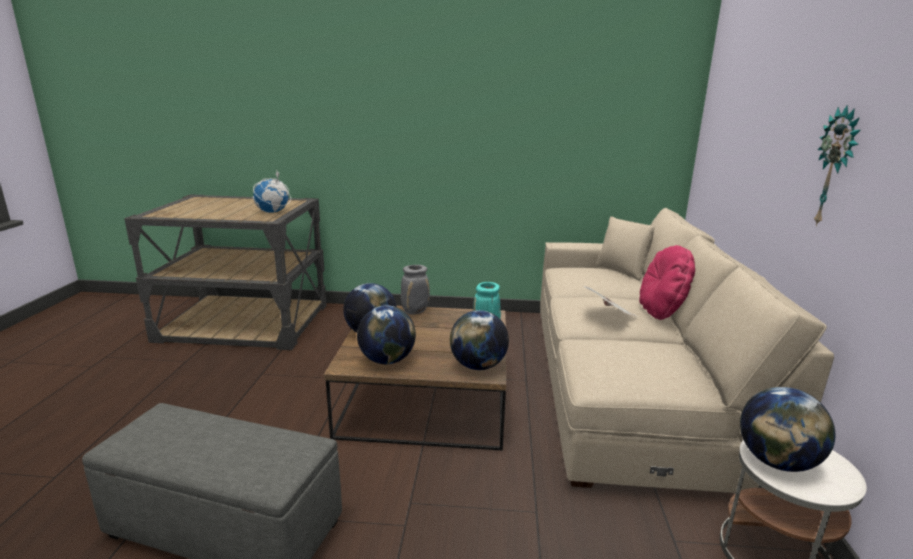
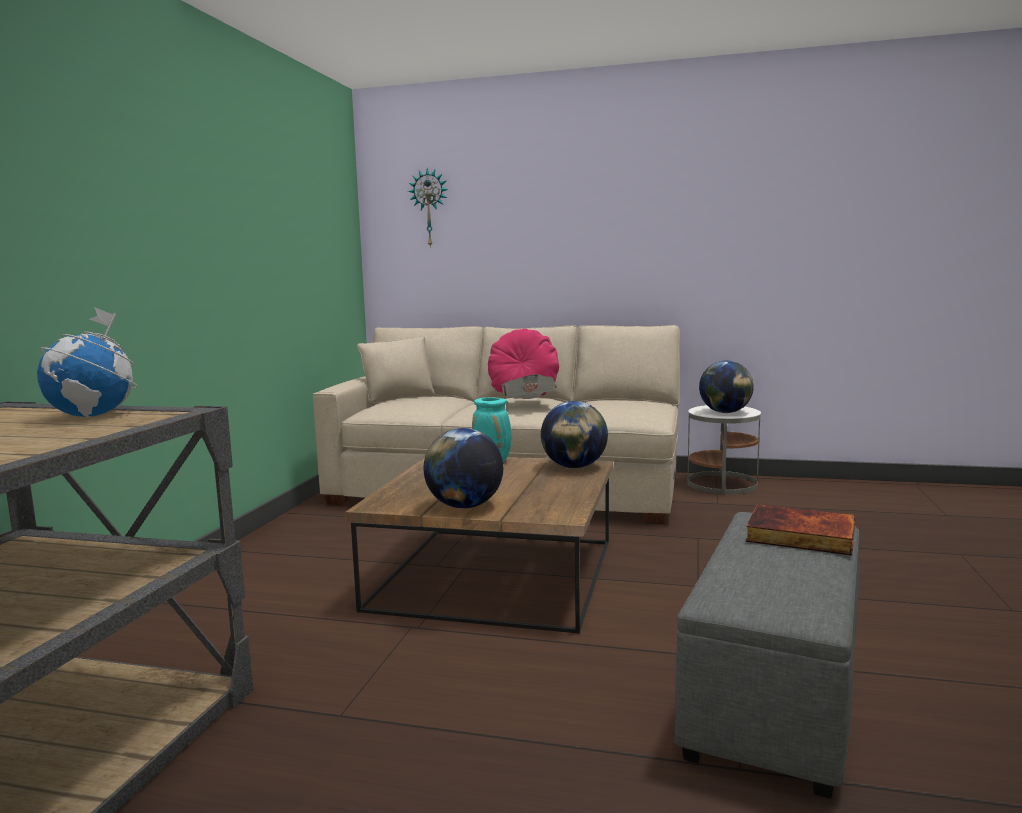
camera: 80 degrees left, 10 degrees down
globe [357,305,416,364] -> none
grey vase [401,265,430,314] -> none
wall clock [814,106,861,226] -> wall clock moved to [408,168,448,248]
none -> book [746,504,855,556]

